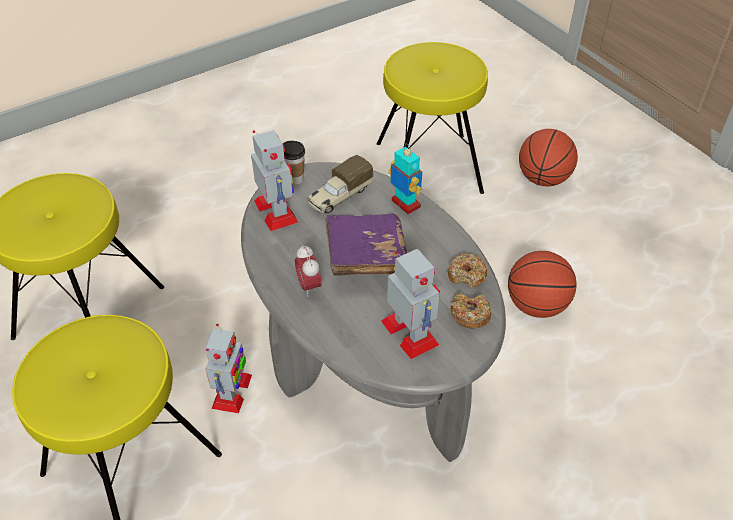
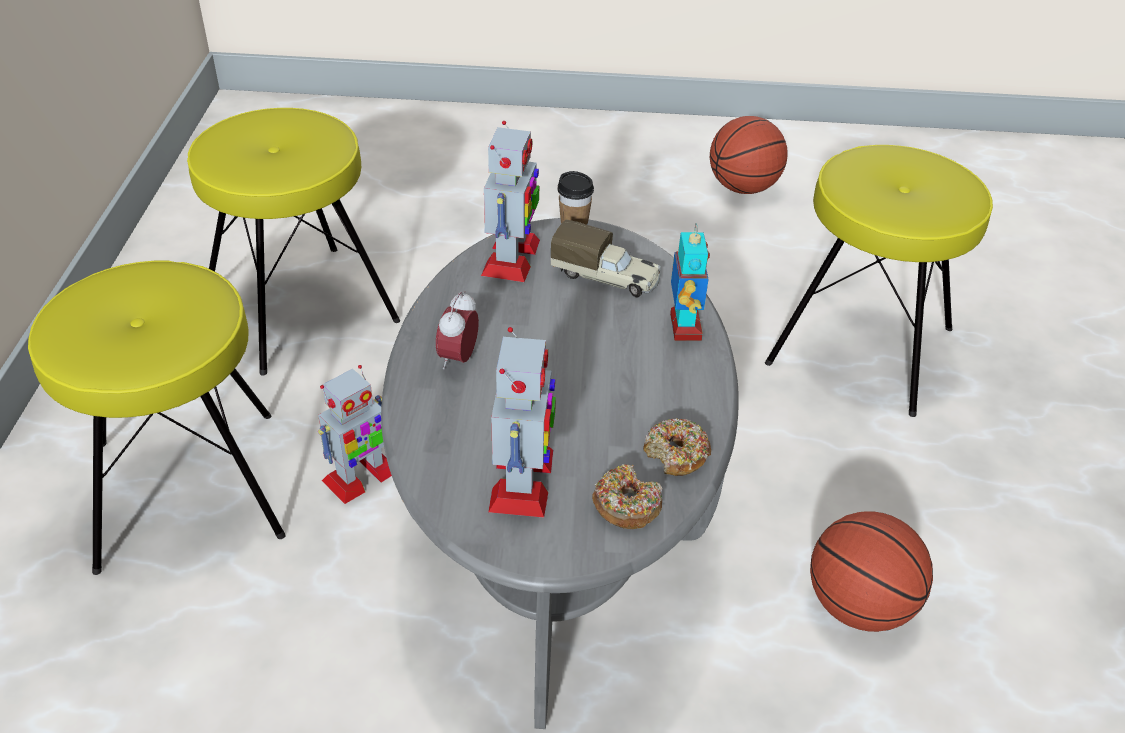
camera: 35 degrees right, 5 degrees down
toy truck [307,155,373,213] -> toy truck turned 150 degrees counterclockwise [551,220,661,298]
purple book [325,214,407,276] -> none
basketball [519,129,578,186] -> basketball moved to [710,116,788,194]

